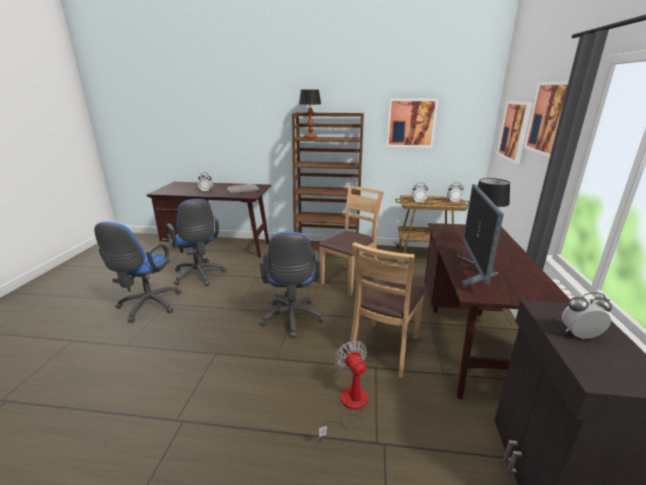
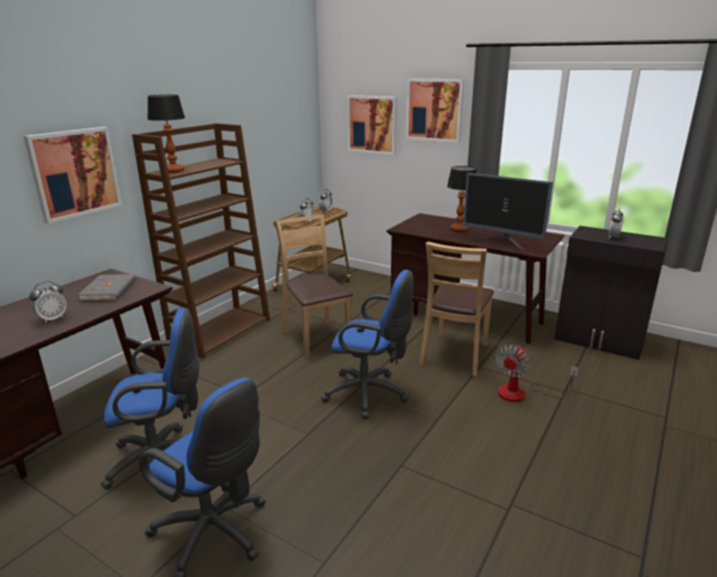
camera: 65 degrees left, 0 degrees up
fan [319,341,368,441] -> fan turned 60 degrees counterclockwise [495,345,579,402]
brown chair [350,242,426,378] -> brown chair turned 60 degrees clockwise [419,242,494,376]
picture [386,99,438,148] -> picture moved to [24,127,122,224]

